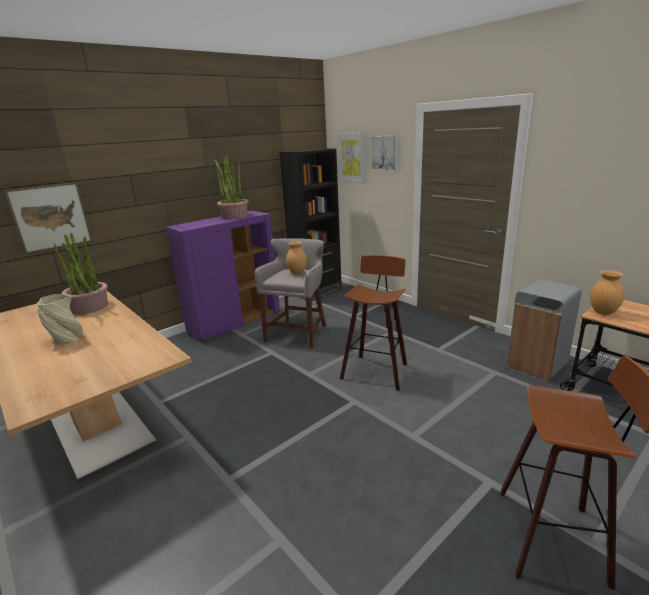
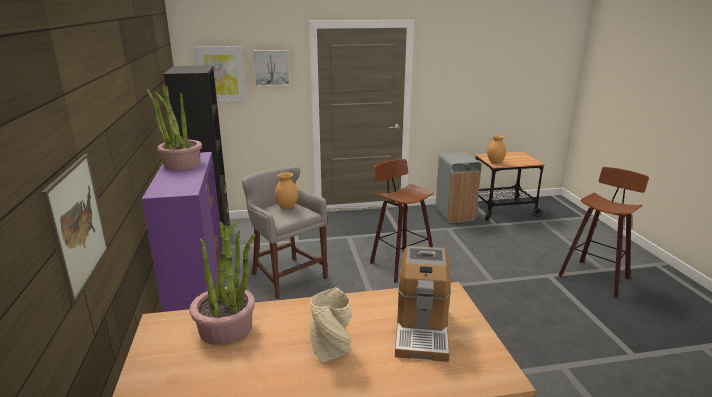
camera: 60 degrees left, 0 degrees up
none -> coffee machine [395,246,451,362]

